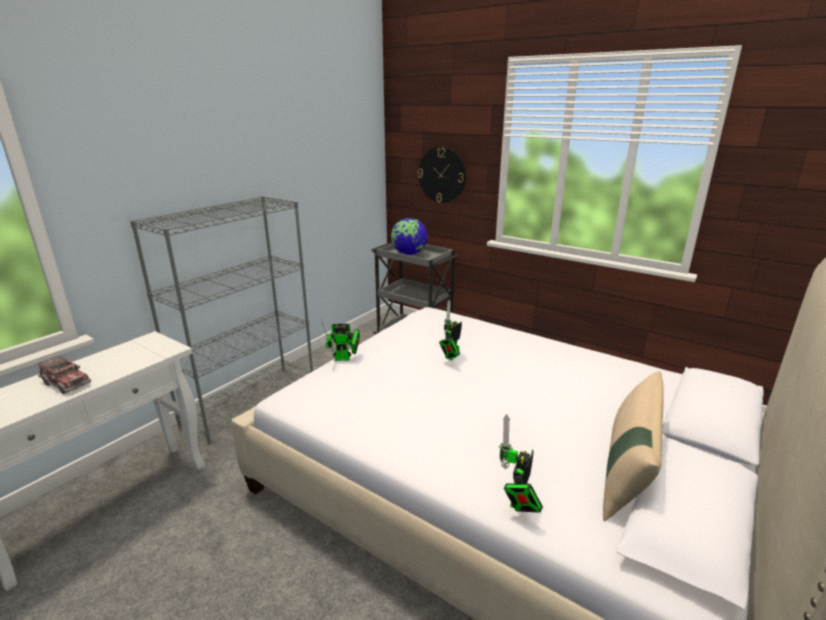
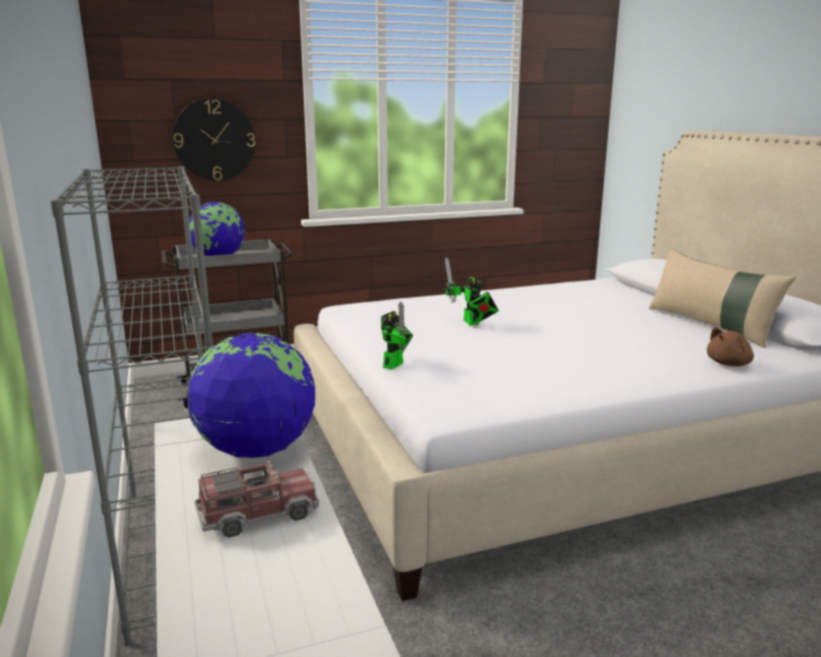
camera: 55 degrees left, 5 degrees down
toy robot [499,414,543,513] -> brown plush toy [707,327,754,366]
none -> globe [187,332,316,458]

